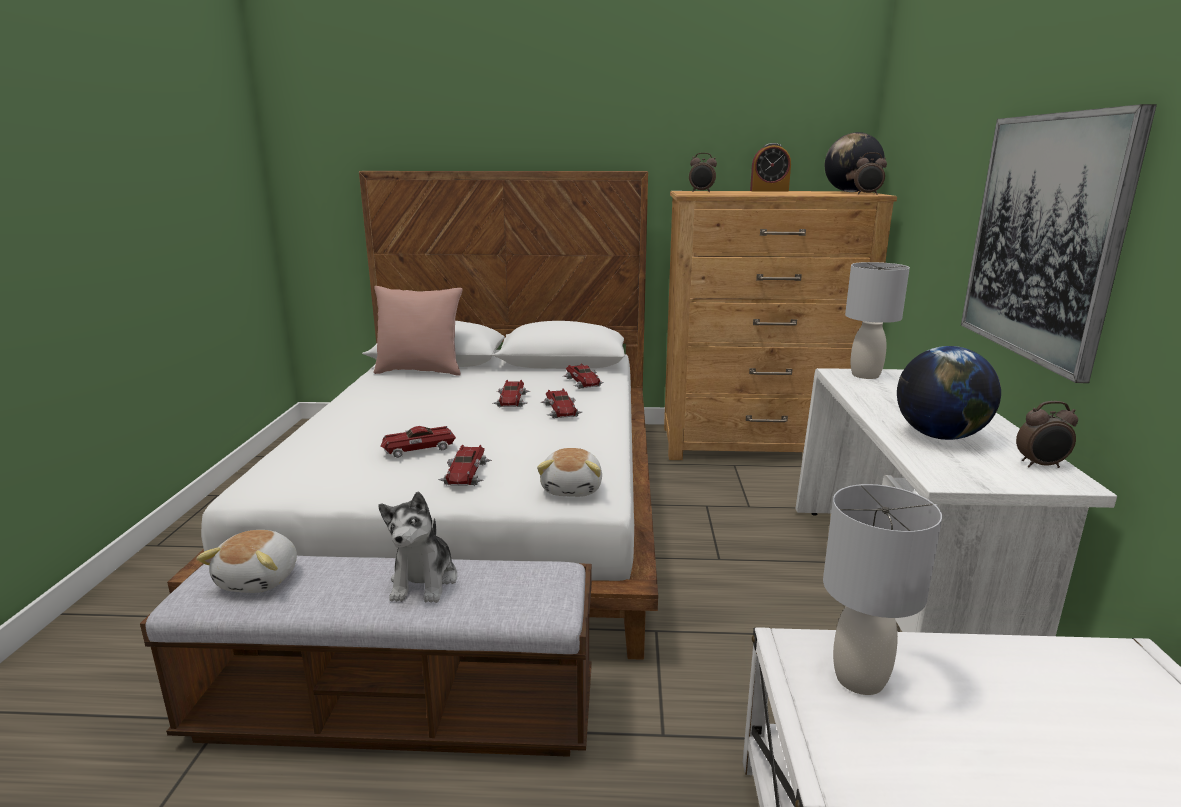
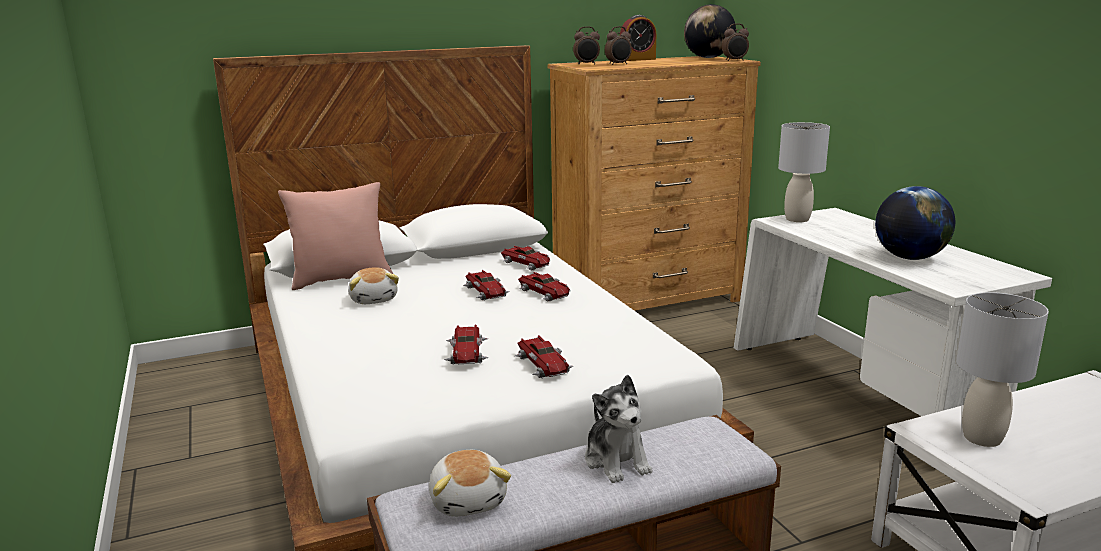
camera: 25 degrees left, 0 degrees up
toy car [380,426,456,458] -> toy car turned 45 degrees counterclockwise [444,324,489,365]
plush toy [537,448,602,497] -> plush toy moved to [348,267,399,304]
picture [961,104,1157,383] -> none
alarm clock [1016,401,1078,468] -> alarm clock moved to [605,26,632,65]

